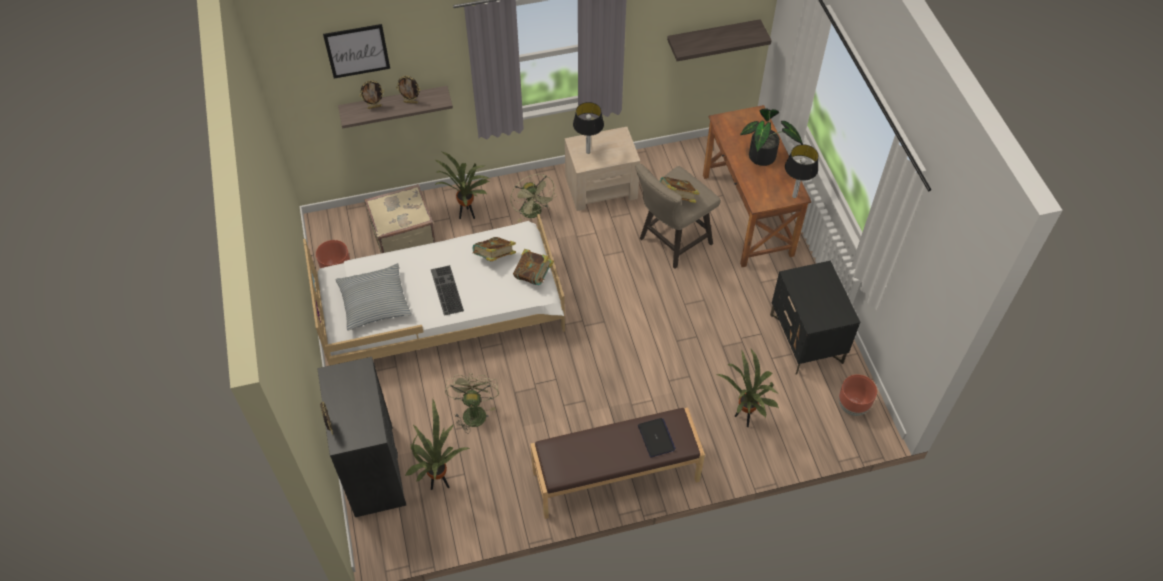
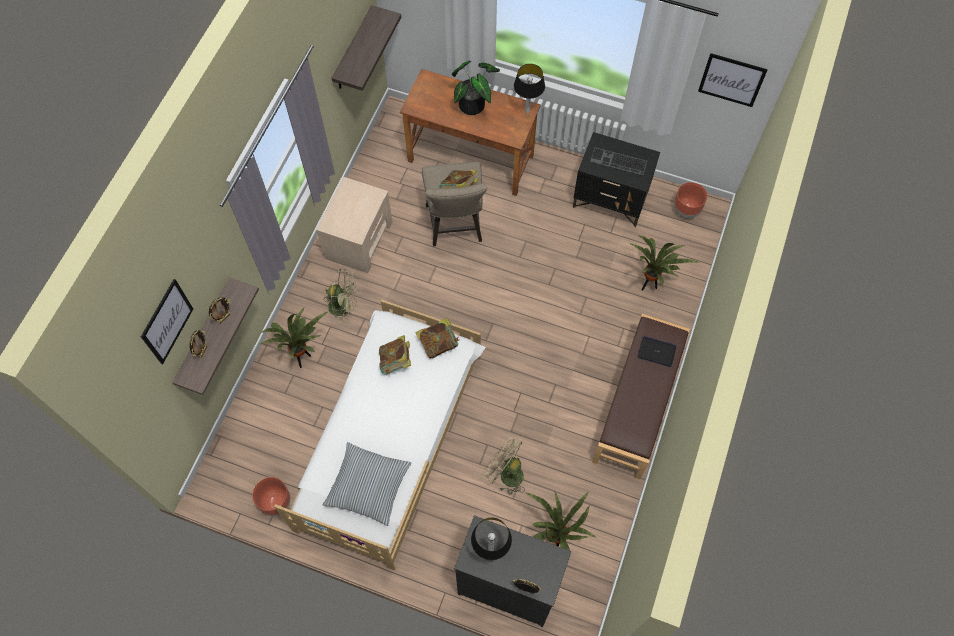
camera: 55 degrees left, 10 degrees up
beige suitcase [364,184,436,253] -> none
keyboard [431,265,464,316] -> keyboard moved to [590,147,647,175]
table lamp [573,102,604,154] -> table lamp moved to [471,518,512,560]
none -> picture [698,53,768,107]

